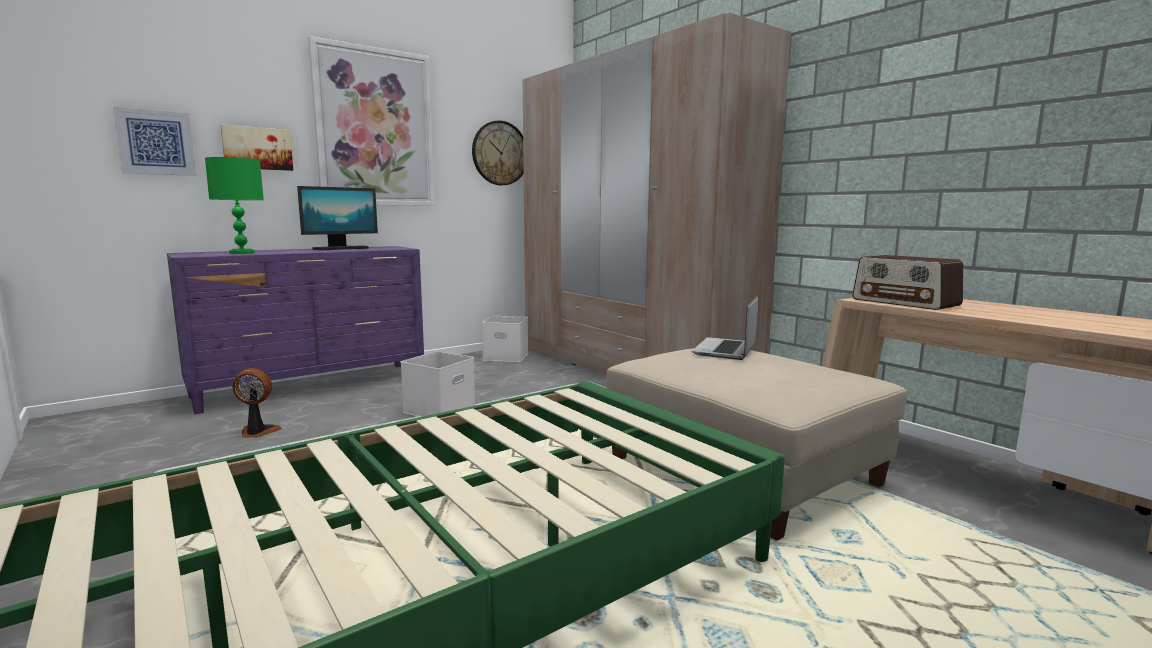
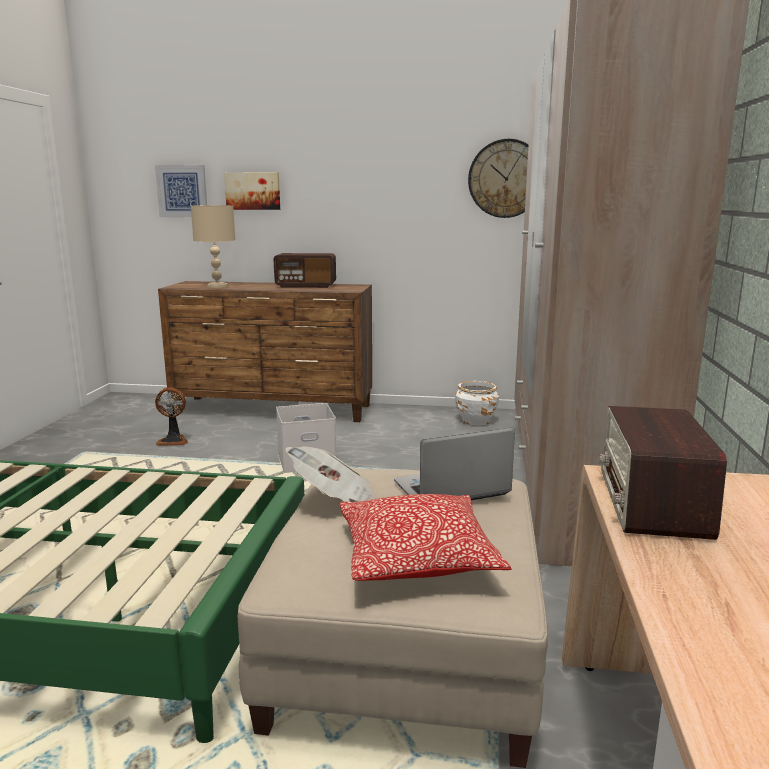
camera: 45 degrees right, 5 degrees up
purple dresser [167,246,424,414] -> brown dresser [158,281,372,422]
green table lamp [205,157,264,254] -> beige table lamp [191,205,235,288]
fan [232,368,282,438] -> fan turned 135 degrees clockwise [155,387,188,446]
monitor [297,186,378,250] -> radio [274,253,336,288]
picture [308,36,435,206] -> none
white storage box [482,316,528,362] -> white planter [455,381,499,425]
none -> newspaper [286,446,376,502]
none -> pillow [340,494,512,581]

